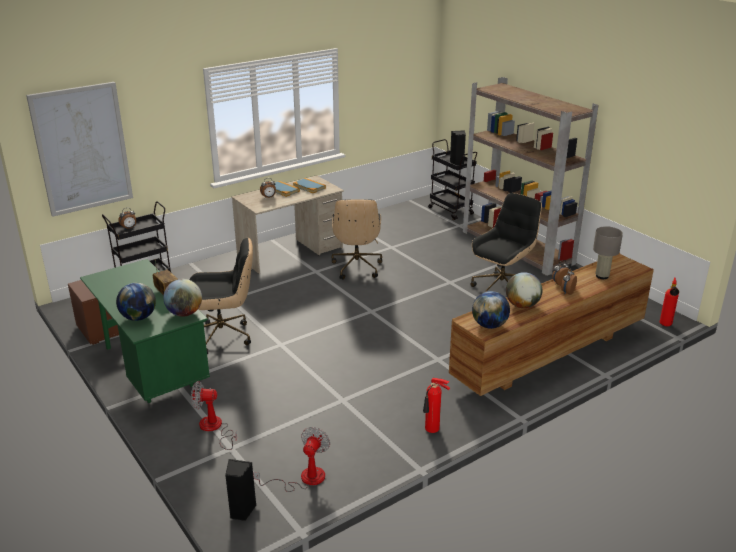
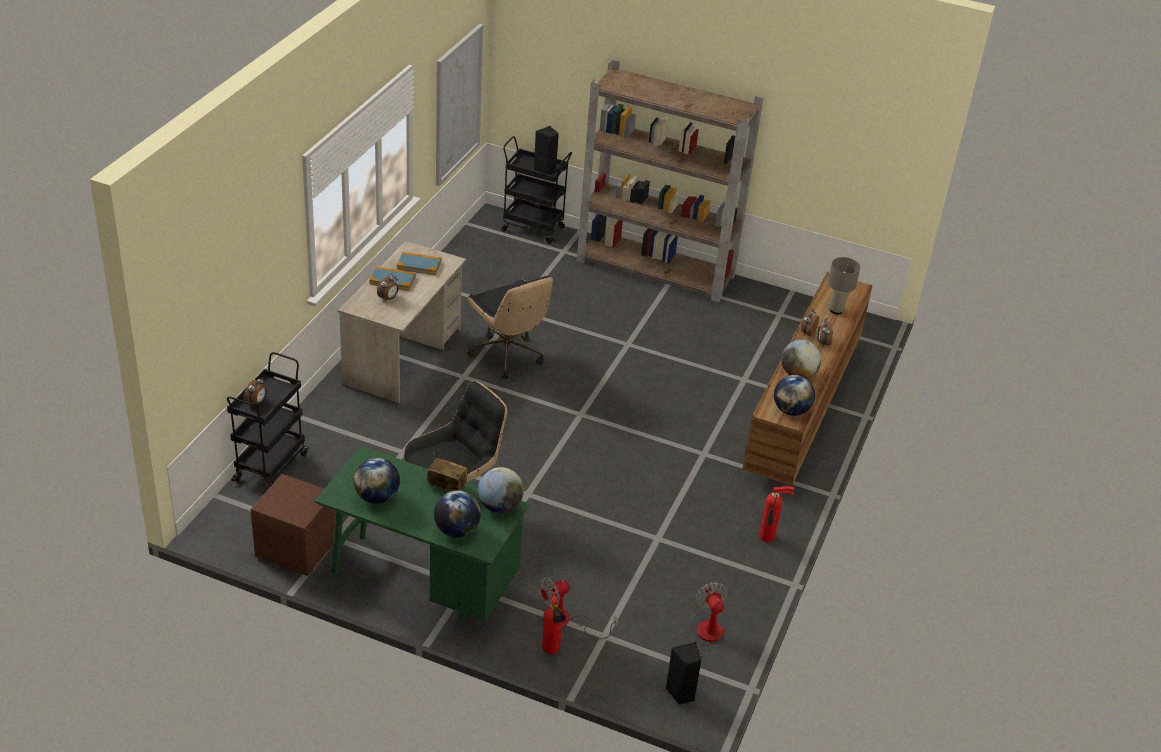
camera: 35 degrees left, 10 degrees up
picture [26,82,133,217] -> picture moved to [436,24,483,186]
black office chair [470,193,542,292] -> none
fire extinguisher [660,277,679,326] -> fire extinguisher moved to [542,592,566,654]
none -> globe [354,458,400,504]

